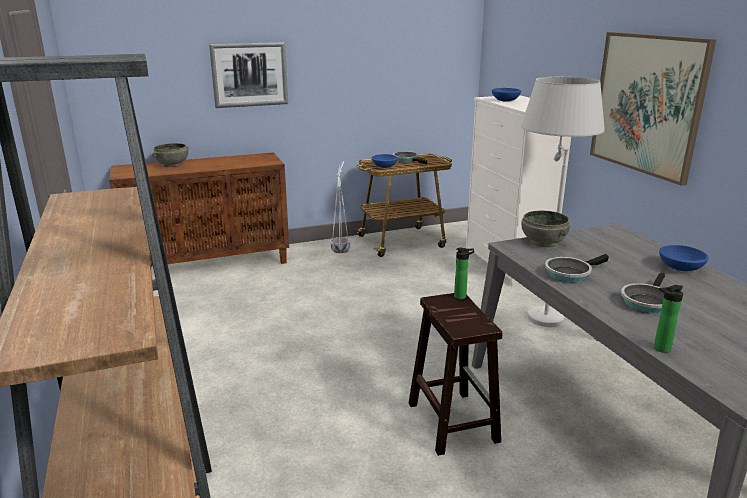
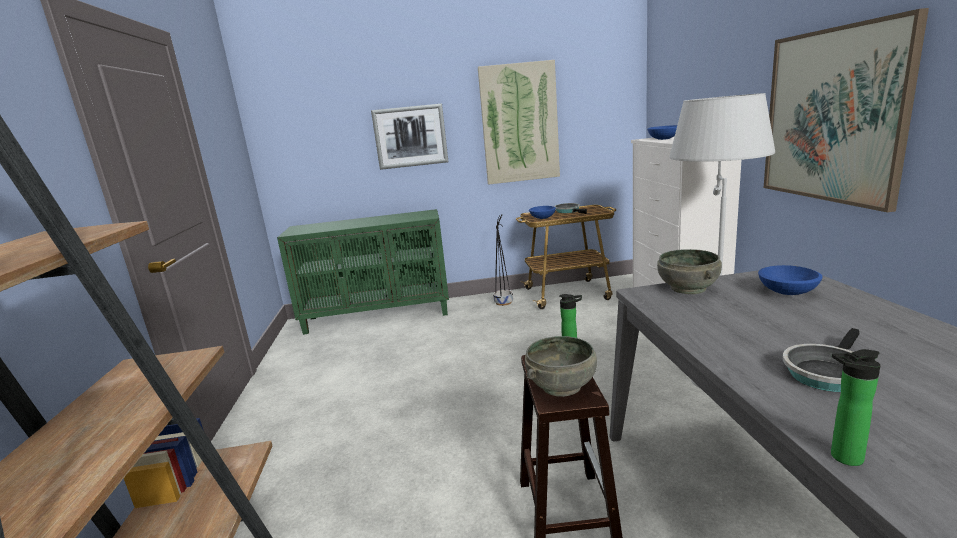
camera: 15 degrees right, 5 degrees down
brown cabinet [109,153,289,266] -> green cabinet [277,209,449,335]
grey bowl [152,143,189,167] -> grey bowl moved to [525,336,597,397]
white planter [330,161,350,253] -> black planter [493,214,513,306]
frying pan [545,254,609,283] -> none
blue bowl [659,245,709,271] -> blue bowl moved to [758,265,823,295]
none -> picture [478,60,560,185]

